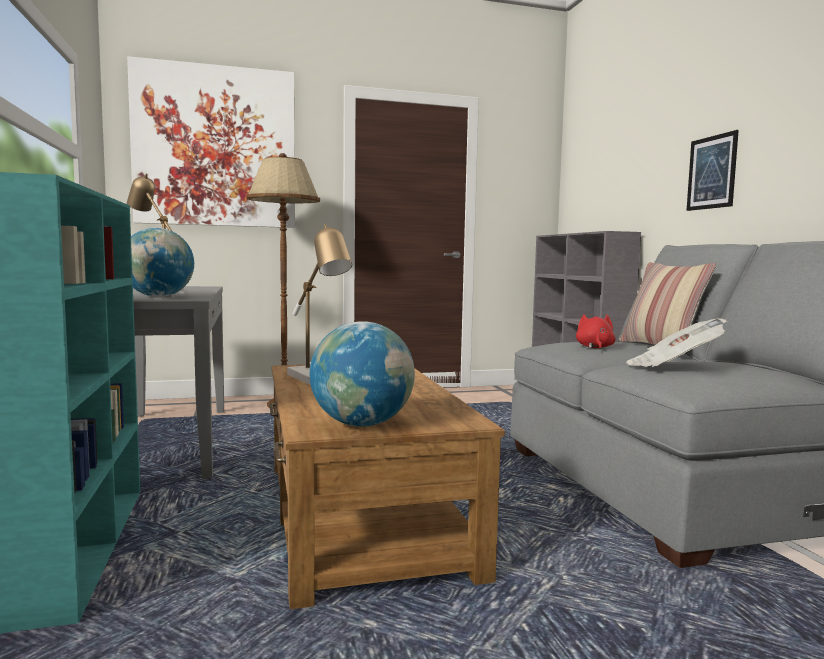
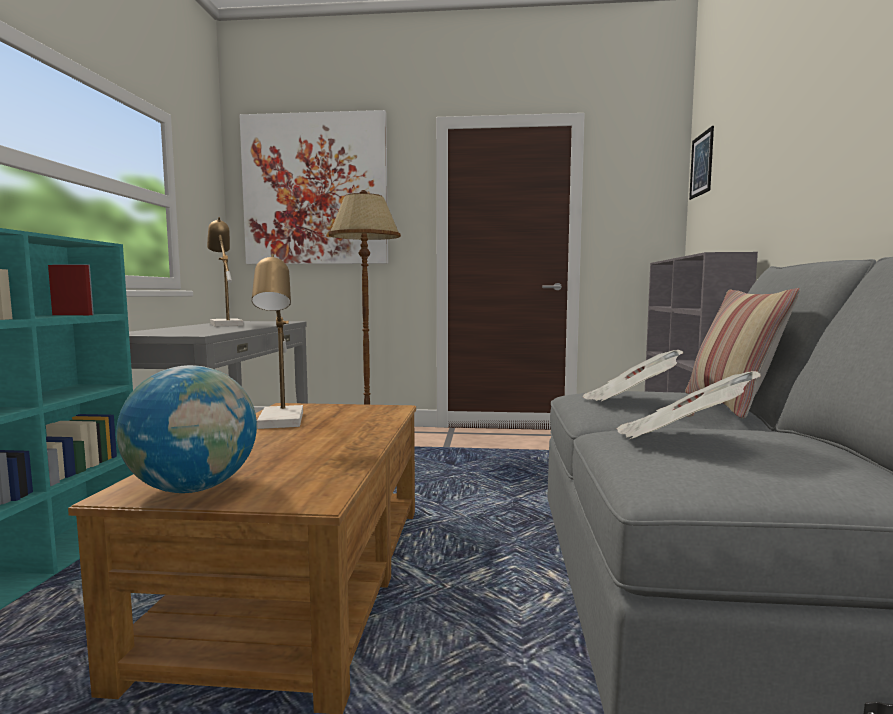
camera: 20 degrees right, 0 degrees up
globe [131,228,194,297] -> none
red plush toy [576,314,616,349] -> newspaper [582,350,684,401]
picture [687,130,739,211] -> picture moved to [689,126,714,200]

